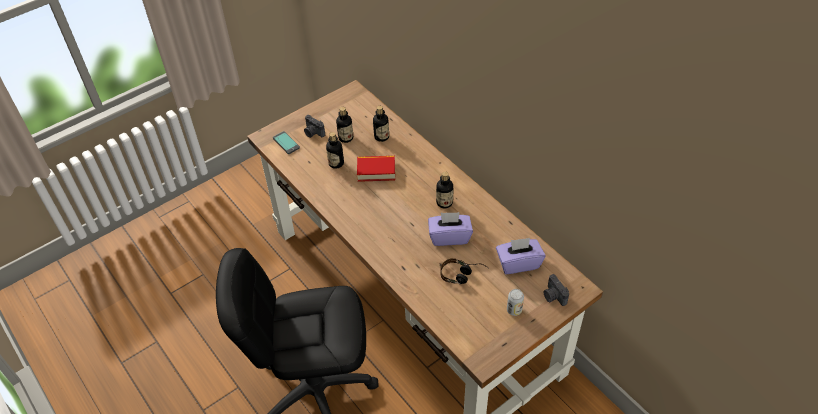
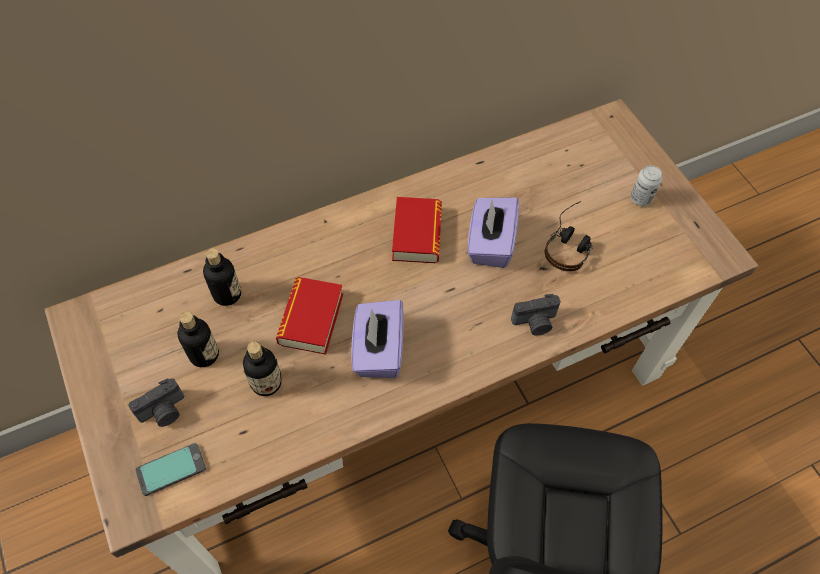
camera: 80 degrees left, 10 degrees up
bottle [436,171,454,208] -> book [392,197,442,263]
purple tissue box [496,238,545,274] -> purple tissue box moved to [351,300,404,378]
camera [544,274,569,306] -> camera moved to [511,294,561,336]

